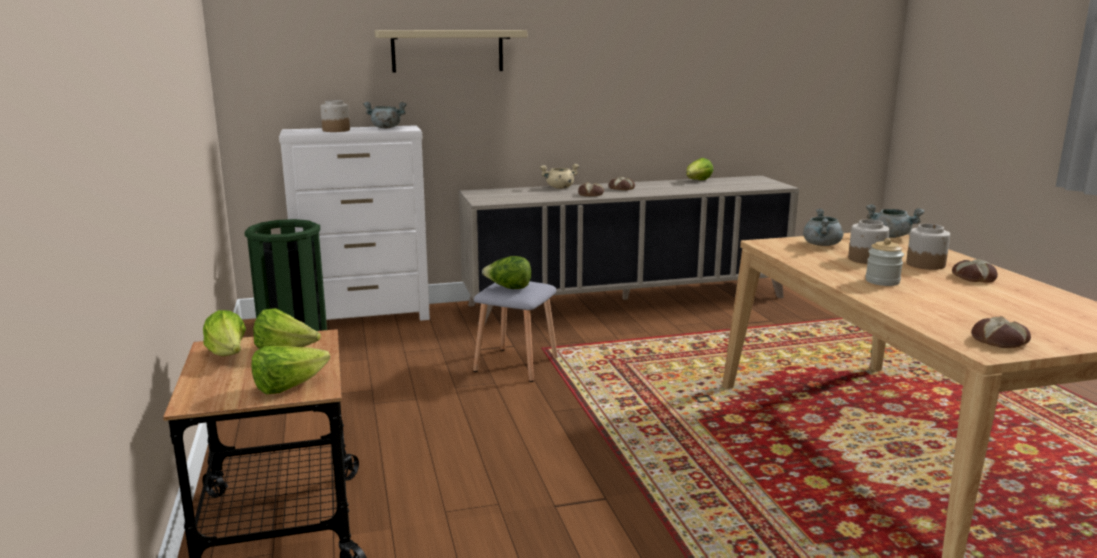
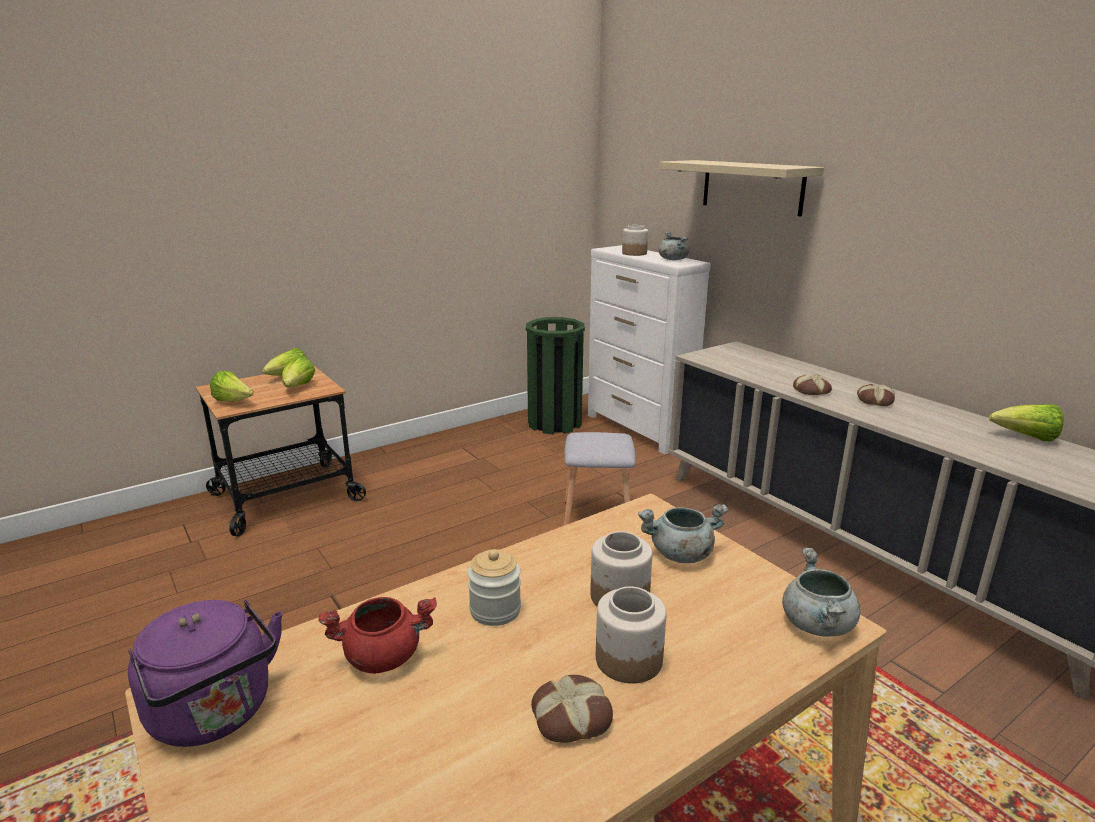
camera: 70 degrees right, 5 degrees up
lettuce [482,256,531,289] -> none
beige cooking pot [540,164,579,189] -> none
bread [971,316,1031,348] -> purple kettle [128,600,283,747]
none -> red cooking pot [318,597,437,674]

